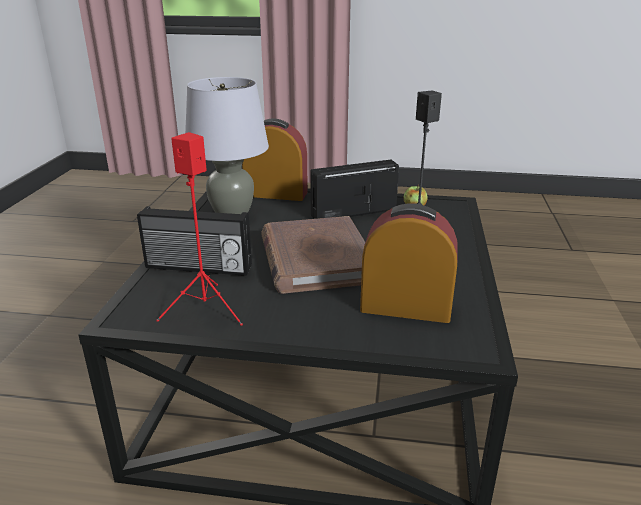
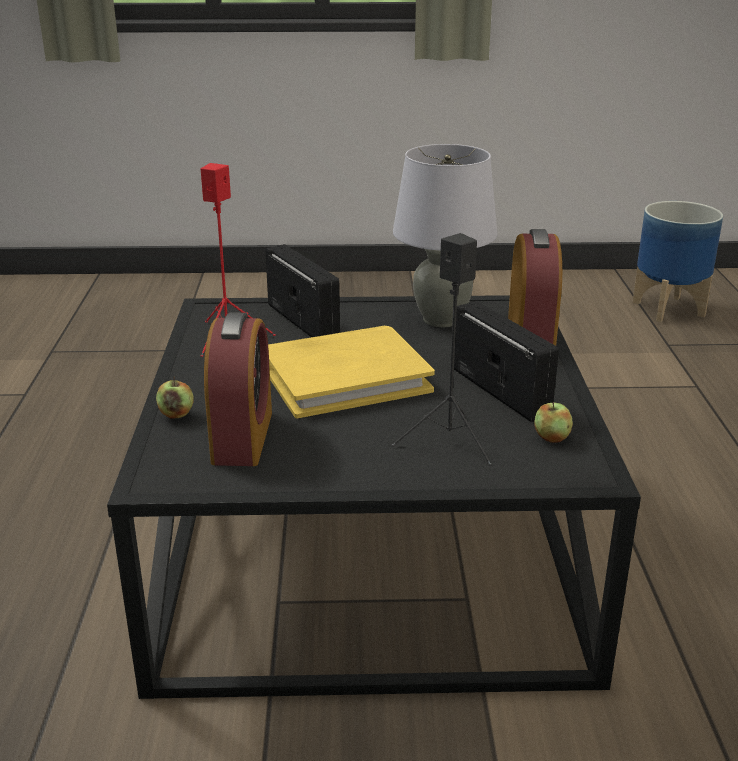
camera: 80 degrees right, 0 degrees up
radio [137,206,252,276] -> radio turned 150 degrees clockwise [266,244,340,337]
brown book [261,216,365,294] -> yellow book [268,326,435,418]
none -> apple [156,377,194,419]
none -> planter [632,201,723,322]

